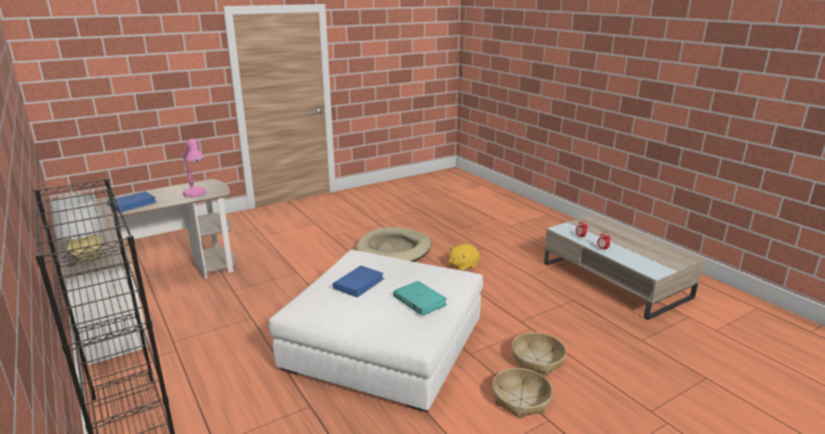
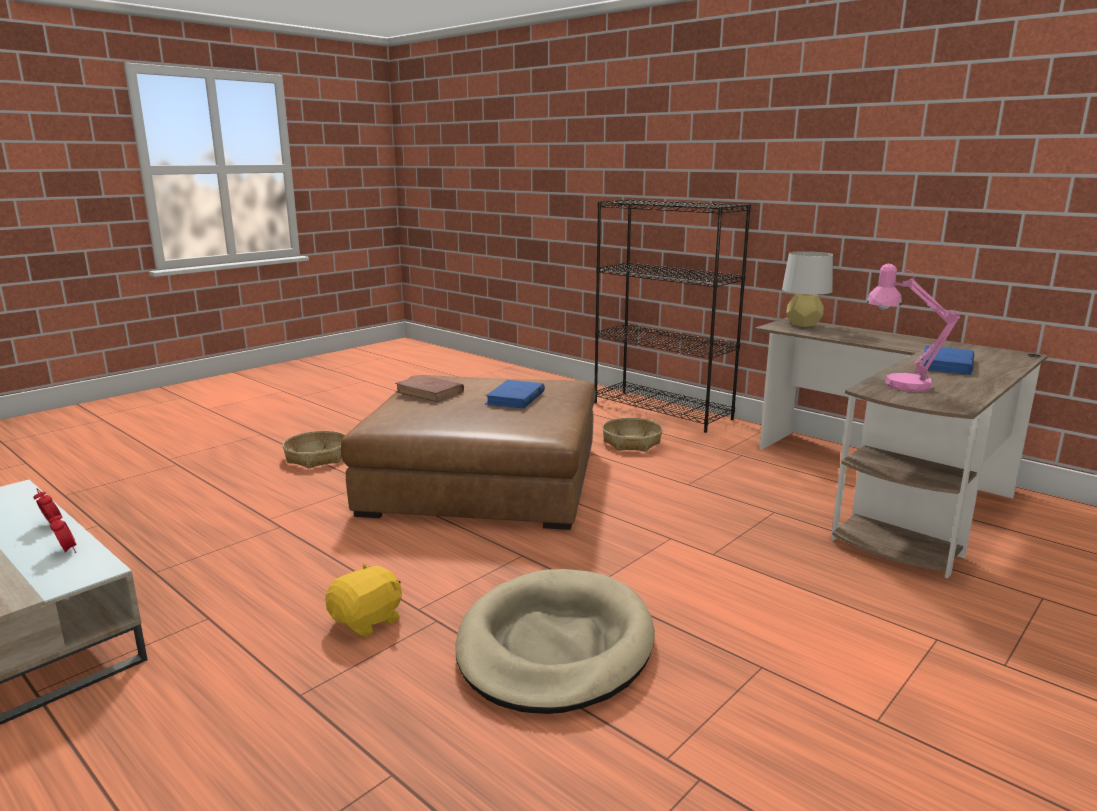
camera: 165 degrees right, 5 degrees down
white ottoman [268,250,483,412] -> brown ottoman [341,375,596,530]
turquoise book [393,281,447,316] -> brown book [395,375,464,402]
basket [512,332,566,375] -> basket moved to [602,418,663,452]

